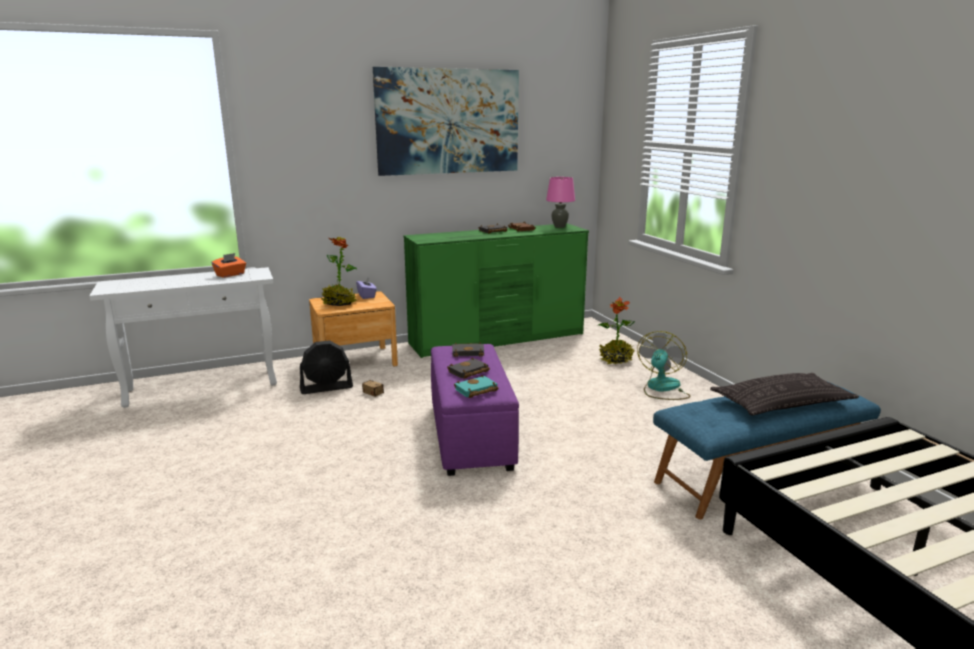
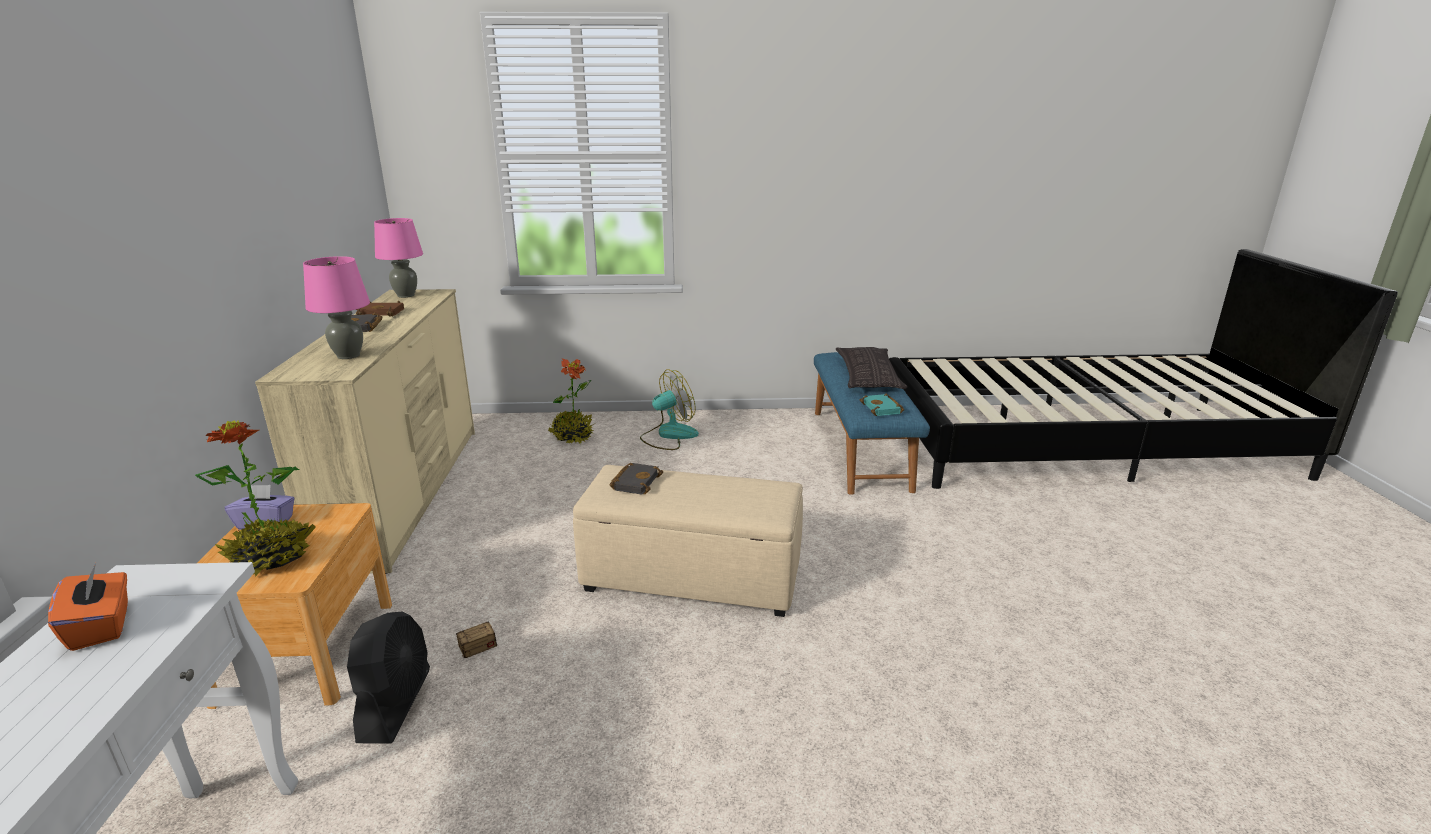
camera: 70 degrees left, 5 degrees up
picture [373,67,519,176] -> none
green dresser [403,223,589,358] -> beige dresser [255,289,475,574]
purple ottoman [431,344,519,476] -> beige ottoman [573,465,803,617]
black book [447,358,490,379] -> none
turquoise book [454,375,498,398] -> turquoise book moved to [860,394,904,416]
fan [637,331,691,400] -> fan turned 105 degrees clockwise [640,369,699,450]
none -> pink table lamp [303,256,370,359]

